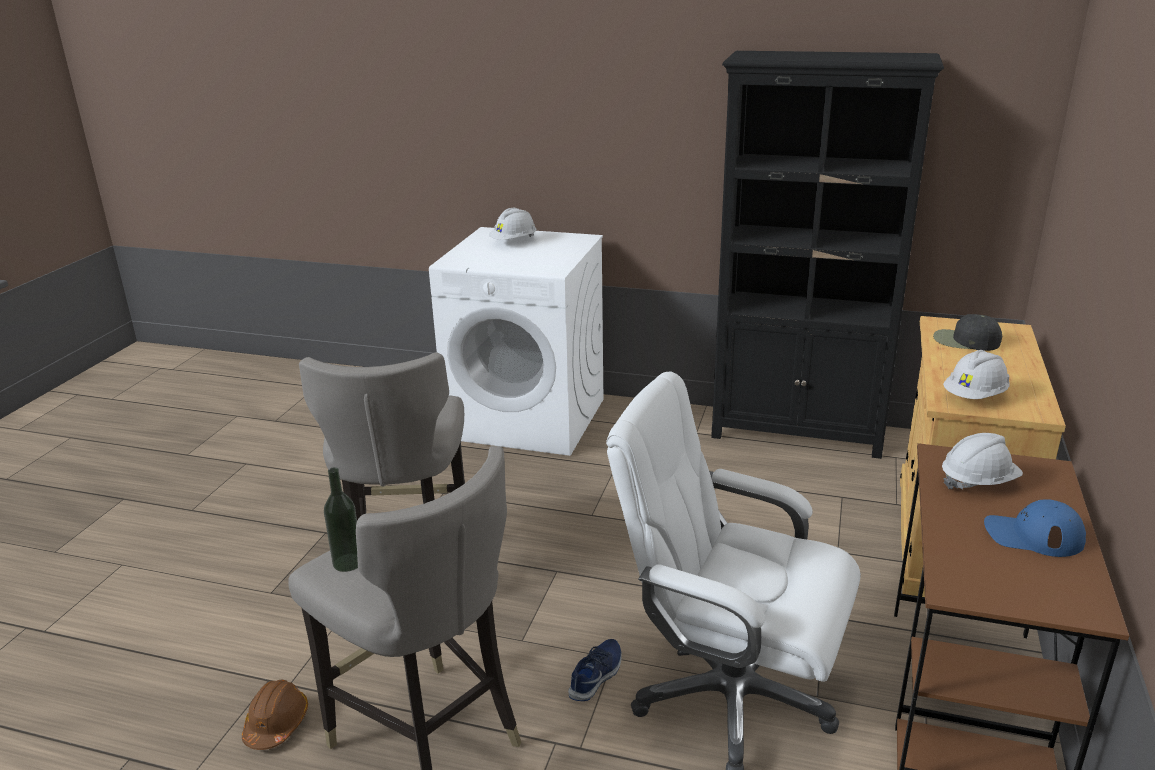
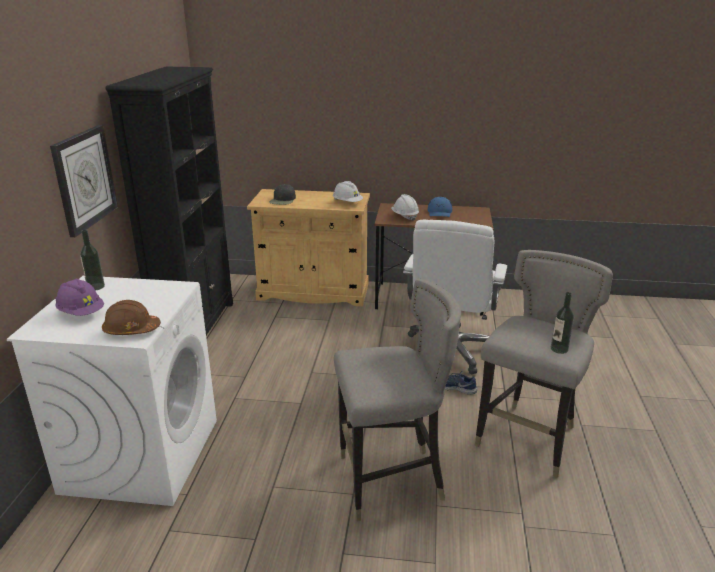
camera: 100 degrees left, 0 degrees up
brown hard hat [242,680,308,750] -> brown hard hat moved to [102,300,161,335]
white hard hat [489,208,536,240] -> purple hard hat [55,279,104,316]
none -> wall clock [50,125,118,237]
none -> bottle [80,230,105,290]

